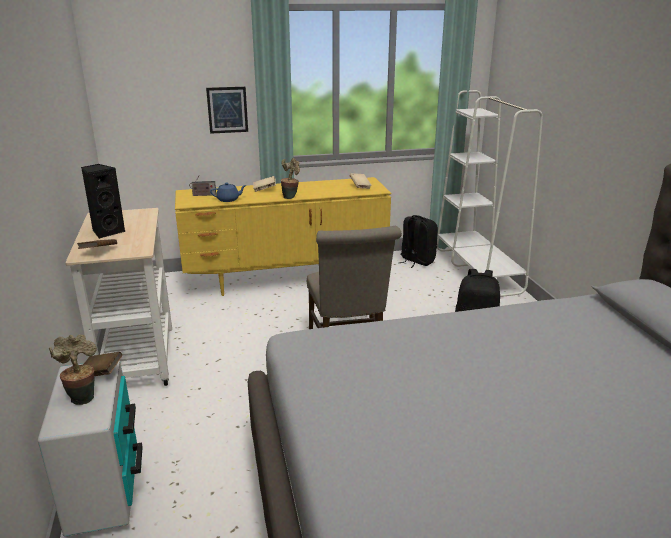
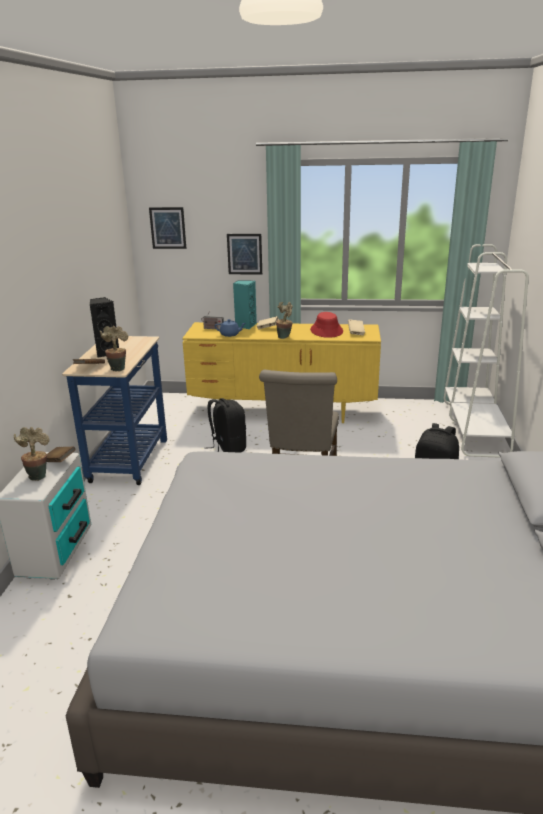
camera: 20 degrees right, 0 degrees up
white cart [65,208,172,386] -> blue cart [62,336,167,485]
black backpack [400,215,438,268] -> black backpack moved to [205,398,246,452]
none -> potted plant [100,326,128,371]
none -> picture [149,207,186,249]
none -> turquoise speaker [233,280,257,329]
none -> red hat [310,312,343,338]

